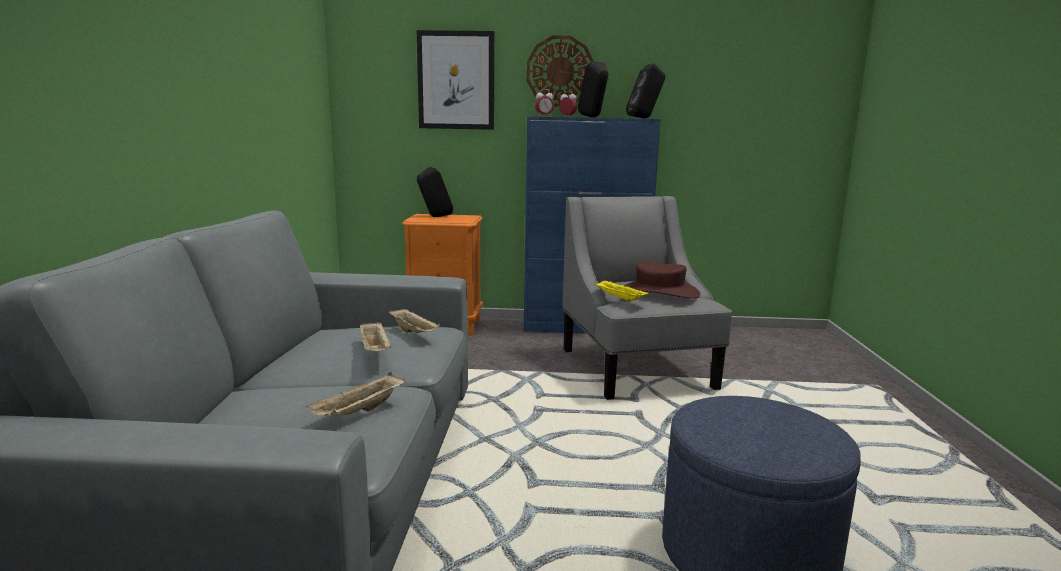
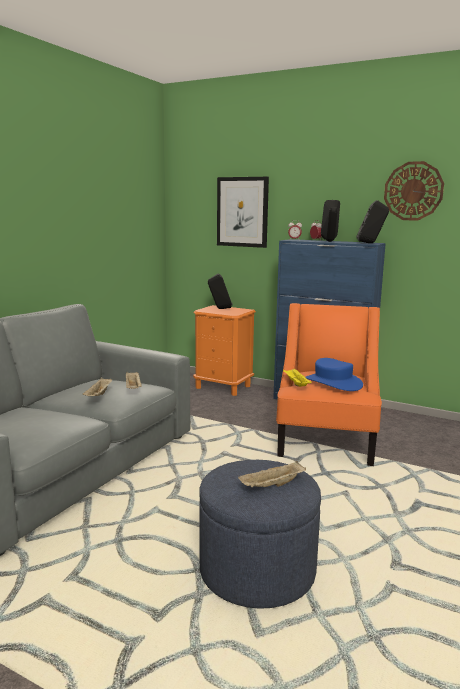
camera: 25 degrees right, 0 degrees up
beige tray [306,372,405,417] -> beige tray moved to [238,461,306,487]
wall clock [526,36,594,107] -> wall clock moved to [384,161,444,221]
grey armchair [562,196,732,400] -> orange armchair [276,303,382,466]
brown hat [624,261,700,299] -> blue hat [306,358,363,391]

